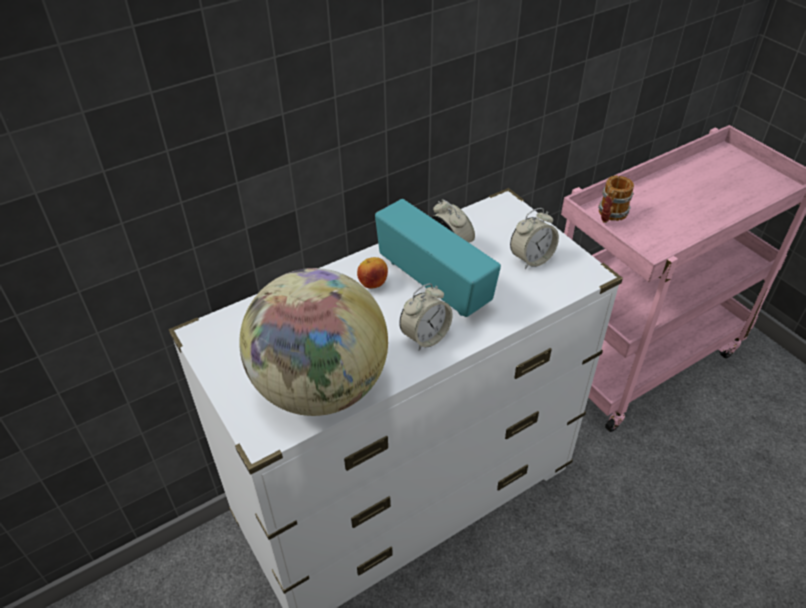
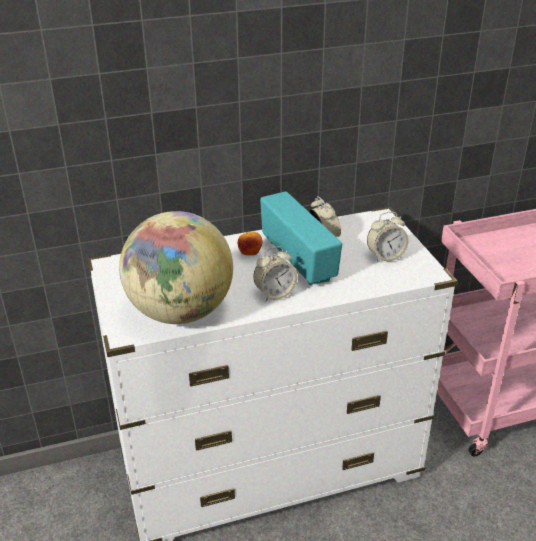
camera: 15 degrees right, 10 degrees down
mug [598,175,634,223] -> none

